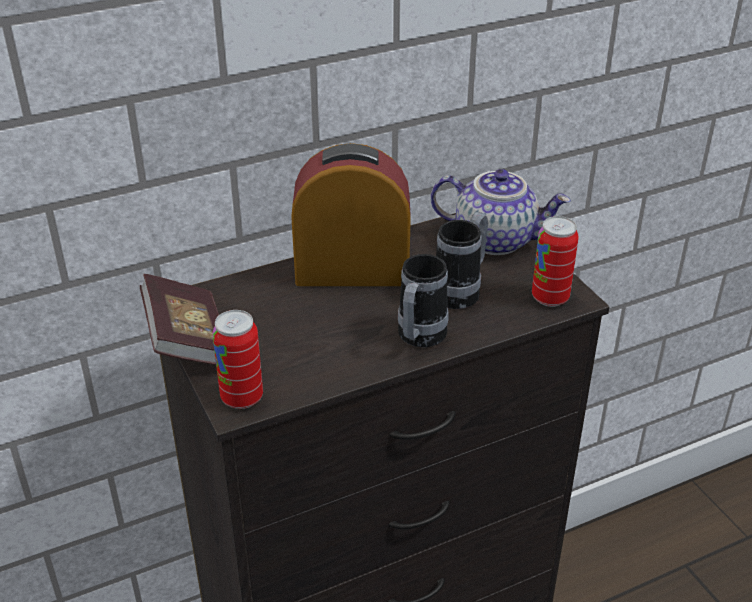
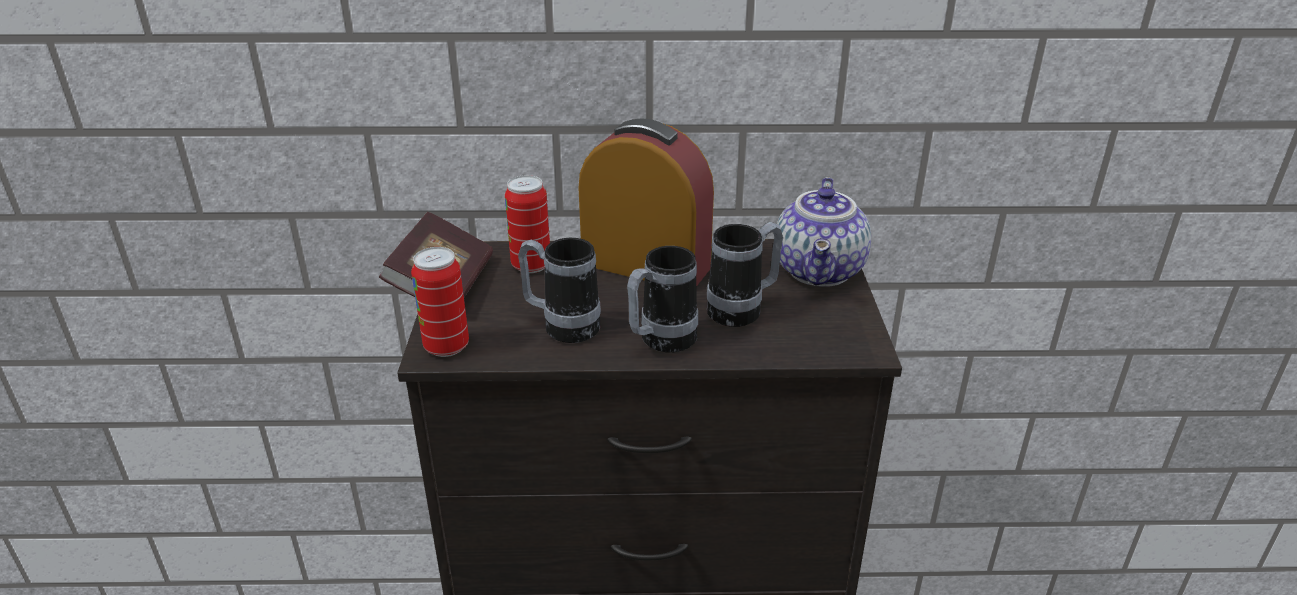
camera: 25 degrees right, 5 degrees down
teapot [431,169,571,255] -> teapot turned 60 degrees clockwise [777,177,871,287]
can [532,216,579,307] -> can moved to [505,175,550,273]
none -> mug [518,238,601,343]

